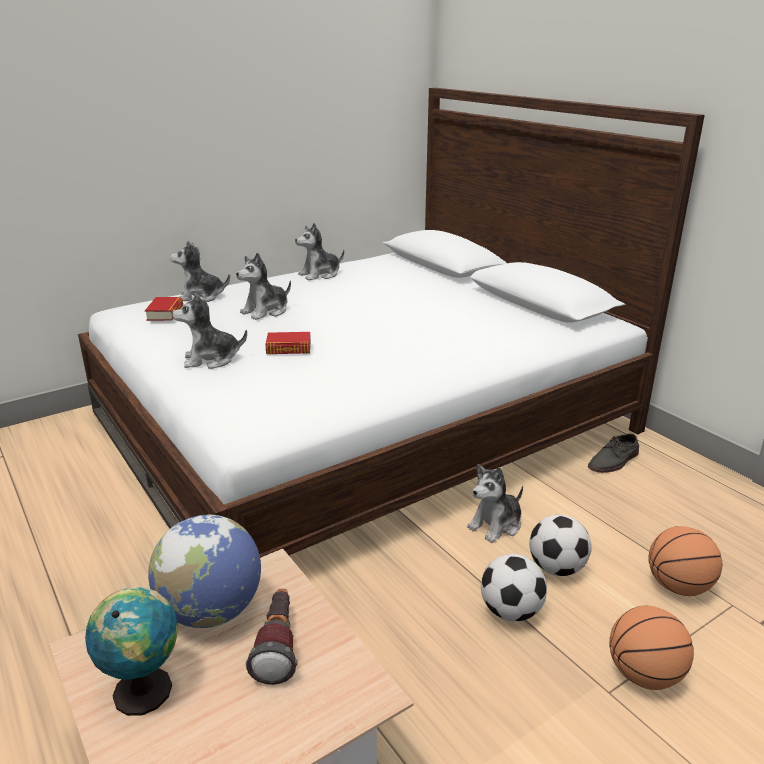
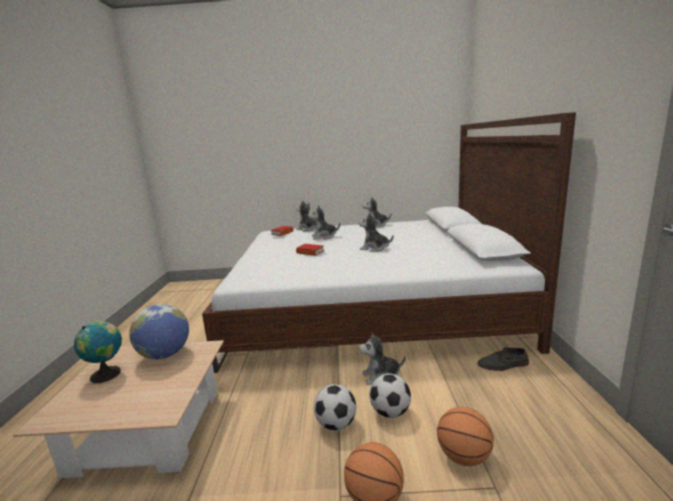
camera: 35 degrees right, 10 degrees down
plush toy [172,293,247,369] -> plush toy moved to [358,212,394,252]
flashlight [246,589,298,685] -> none

